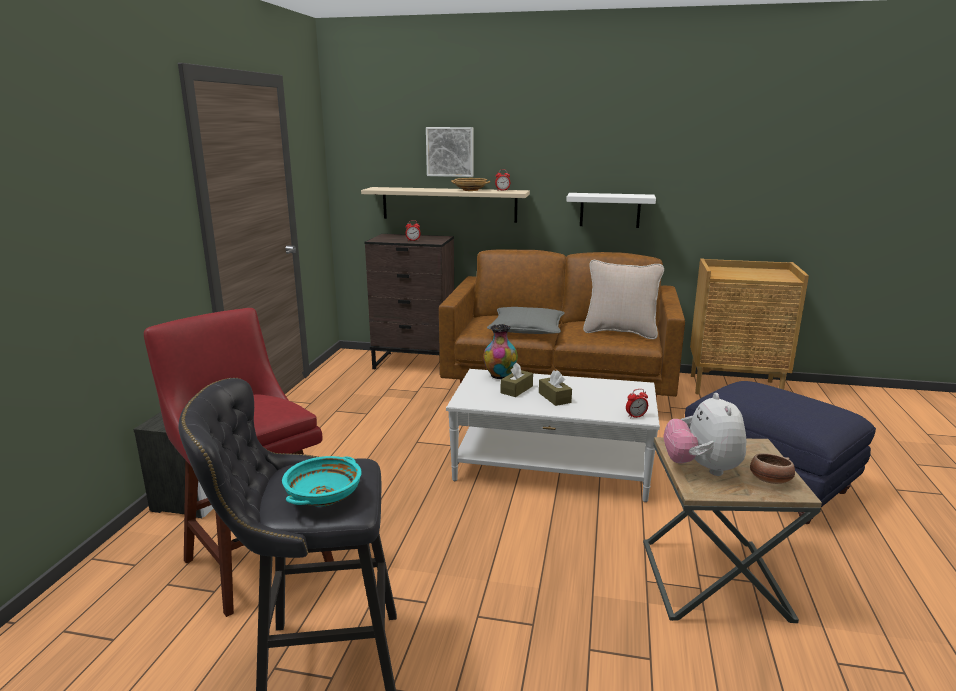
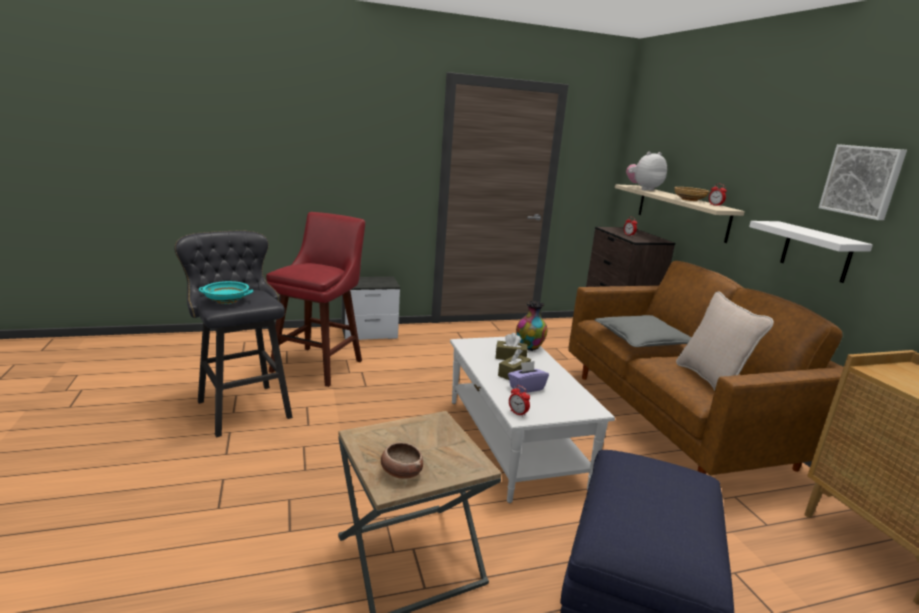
camera: 60 degrees right, 0 degrees up
picture [426,127,474,177] -> picture moved to [819,144,907,220]
plush toy [663,393,746,476] -> plush toy moved to [626,152,667,191]
none -> purple tissue box [508,361,549,393]

